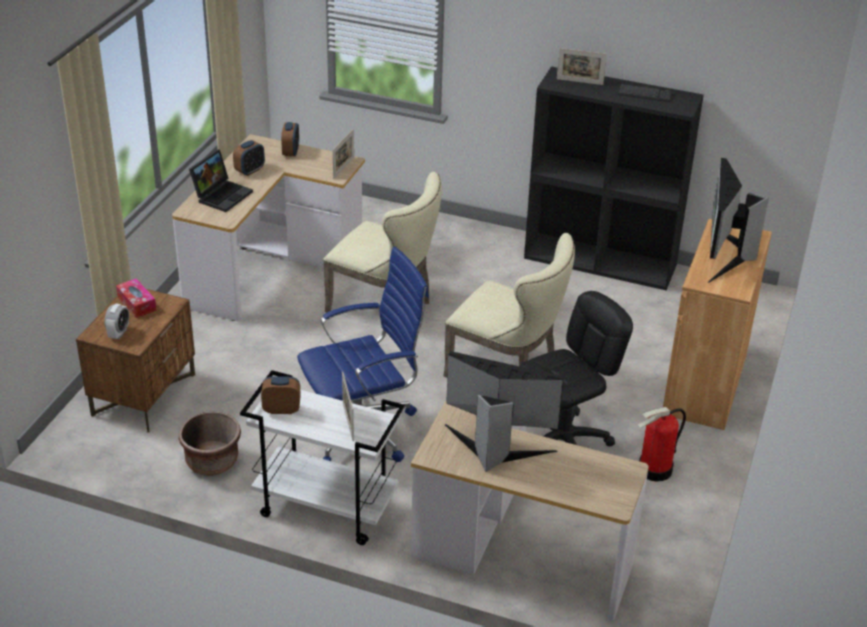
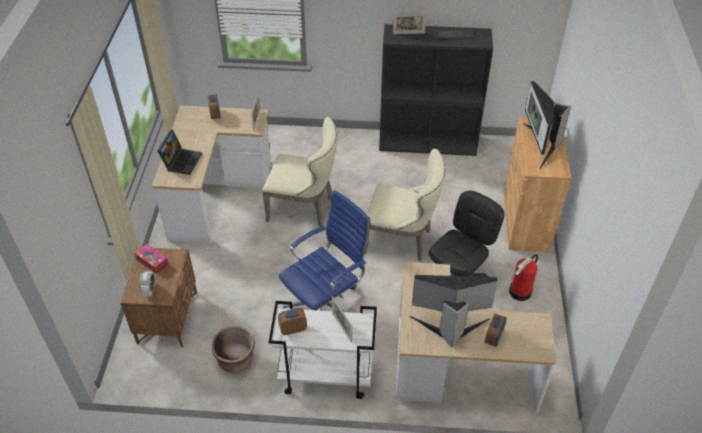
camera: 15 degrees left, 10 degrees up
alarm clock [233,140,265,176] -> alarm clock moved to [485,314,507,347]

